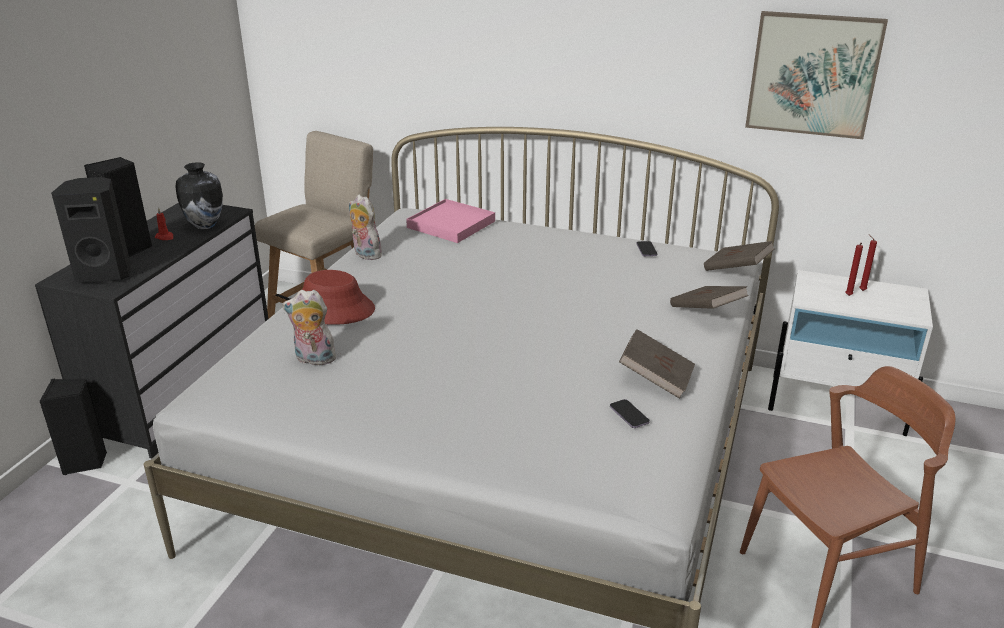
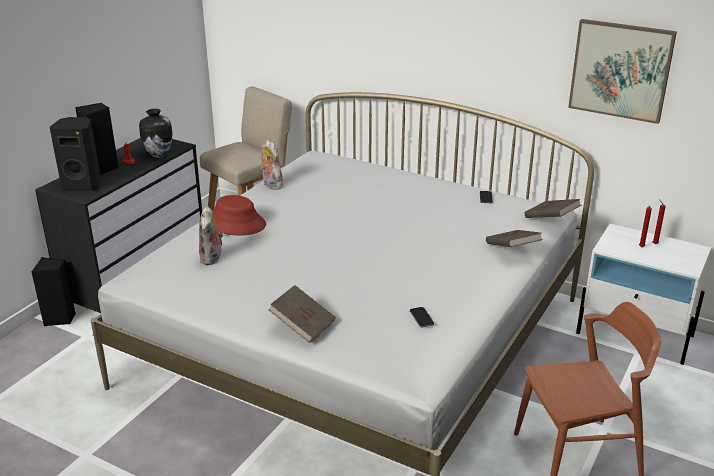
camera: 10 degrees right, 0 degrees up
plush toy [282,290,336,365] -> plush toy turned 105 degrees counterclockwise [199,206,223,265]
pink tray [406,199,495,243] -> none
brown book [619,329,695,399] -> brown book moved to [268,285,336,343]

